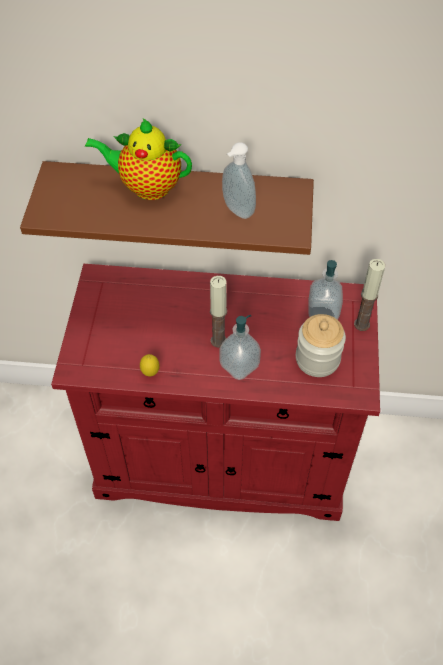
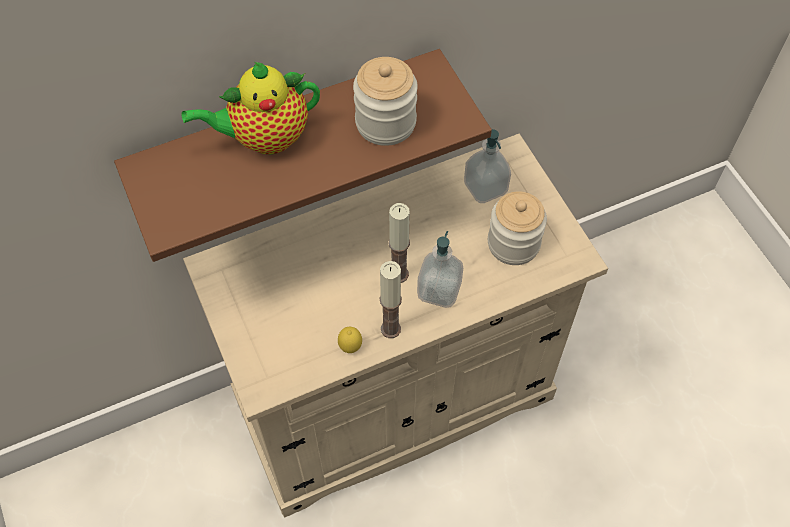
camera: 30 degrees left, 5 degrees up
red cabinet [51,264,380,521] -> beige cabinet [183,134,608,518]
soap dispenser [222,142,256,219] -> jar [353,57,418,146]
candle [354,259,385,331] -> candle moved to [380,261,402,338]

